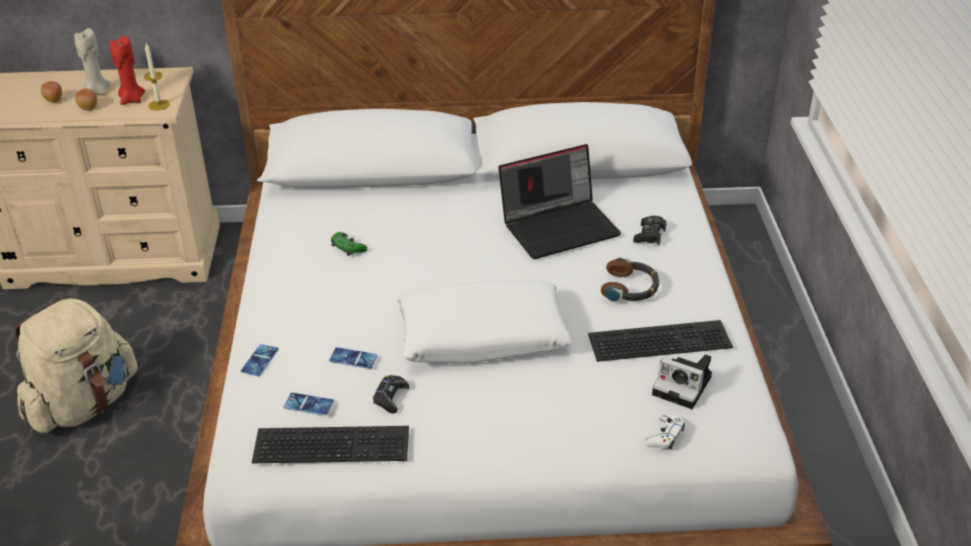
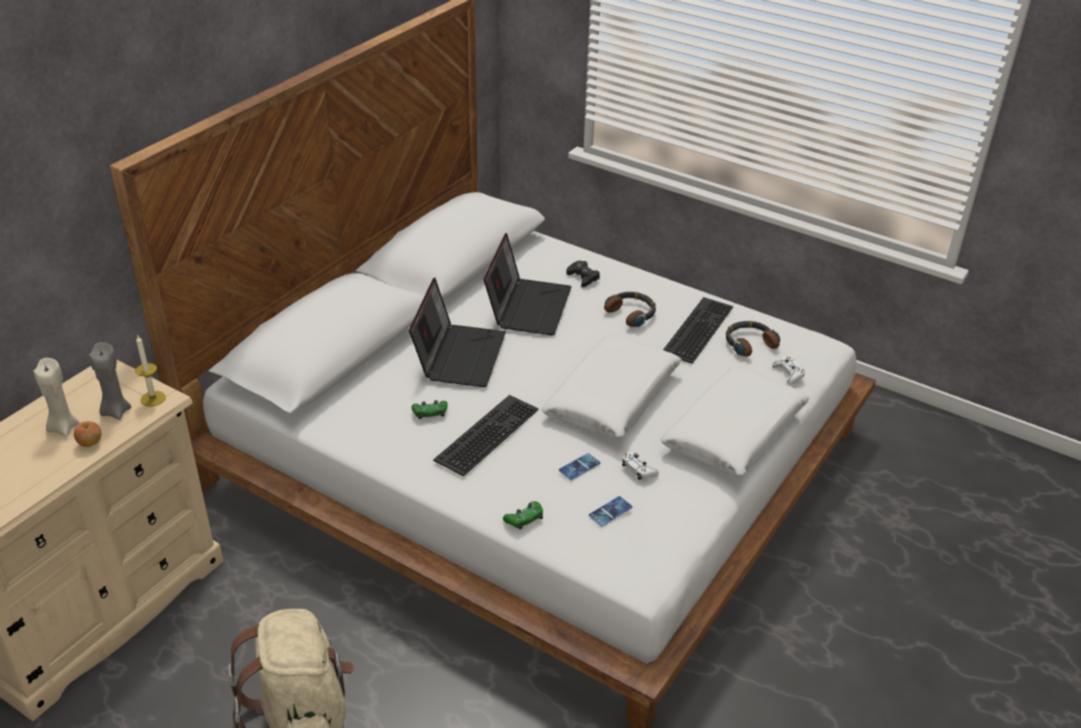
camera: 55 degrees left, 0 degrees up
apple [41,81,62,103] -> none
red candle [110,36,145,105] -> grey candle [89,342,131,420]
phone [241,344,279,376] -> green game controller [503,501,543,530]
keyboard [252,426,409,463] -> keyboard moved to [433,395,539,476]
black game controller [373,375,410,414] -> white game controller [622,451,659,480]
camera [652,354,712,409] -> headphones [726,320,780,356]
none -> laptop [409,277,506,387]
none -> white pillow [660,367,810,476]

